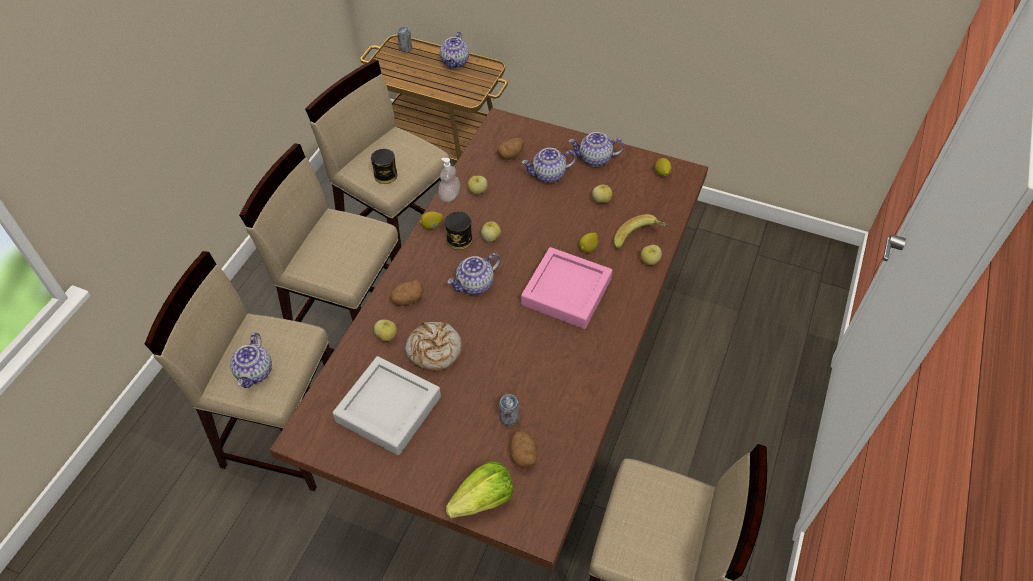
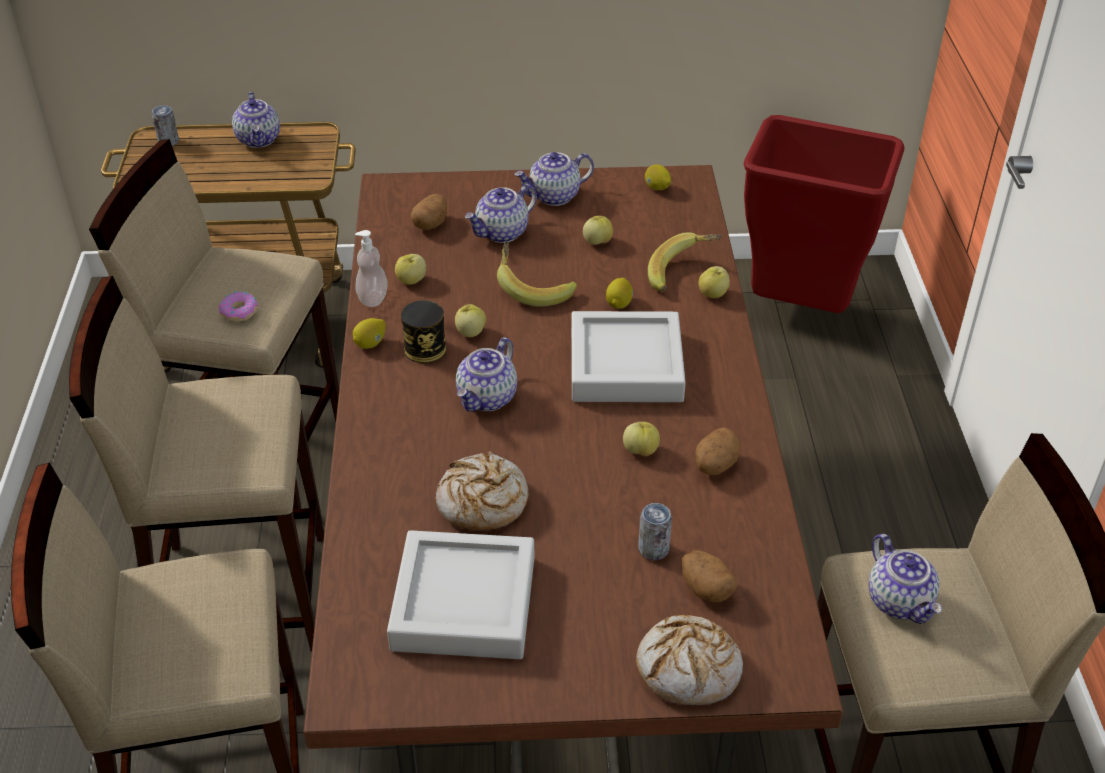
camera: 25 degrees left, 10 degrees down
teapot [230,333,272,388] -> teapot moved to [869,534,942,624]
can [371,149,397,184] -> donut [219,291,258,321]
apple [374,320,397,342] -> apple moved to [623,422,660,456]
potato [390,280,423,306] -> potato moved to [695,427,740,476]
lettuce [445,461,514,518] -> bread [636,615,743,705]
pink tray [521,247,612,329] -> grey tray [571,311,686,402]
none -> banana [497,241,577,307]
none -> red trash can [744,115,905,313]

